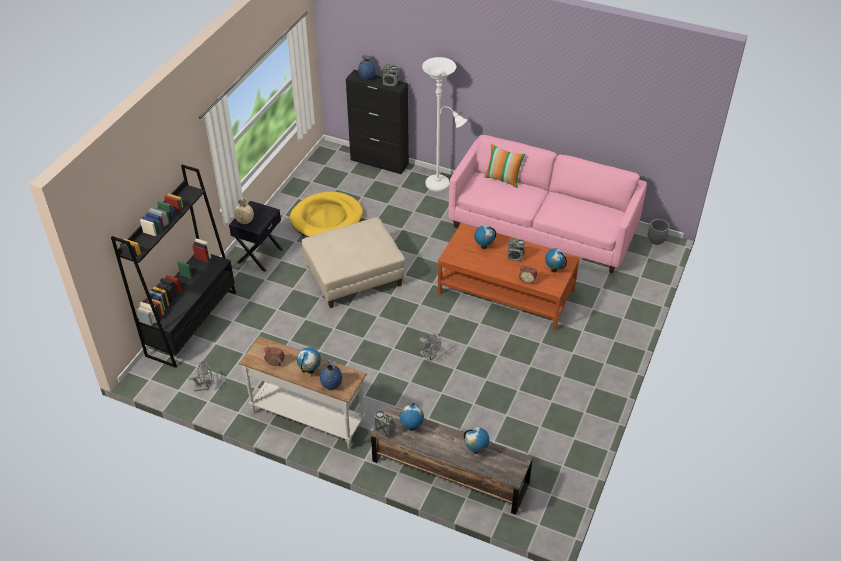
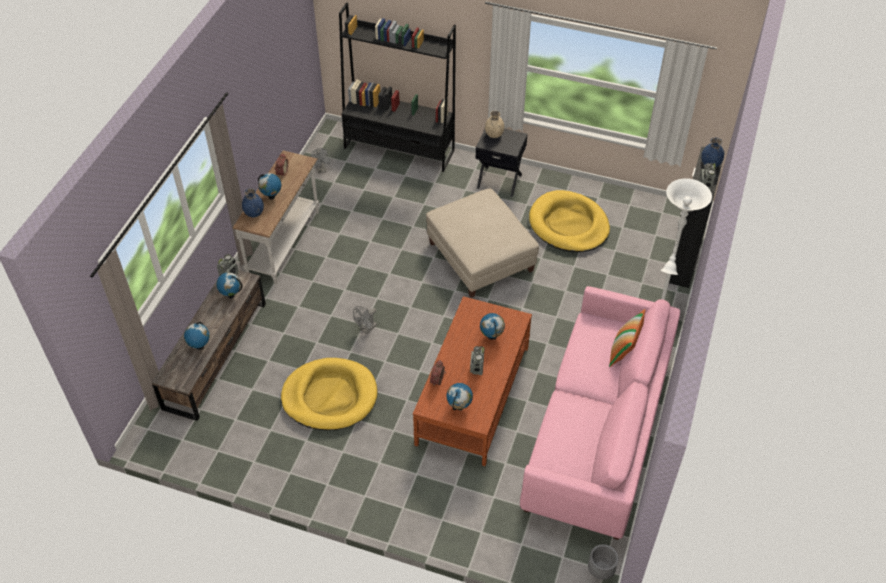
camera: 85 degrees right, 5 degrees up
none -> yellow dog bed [281,358,377,430]

